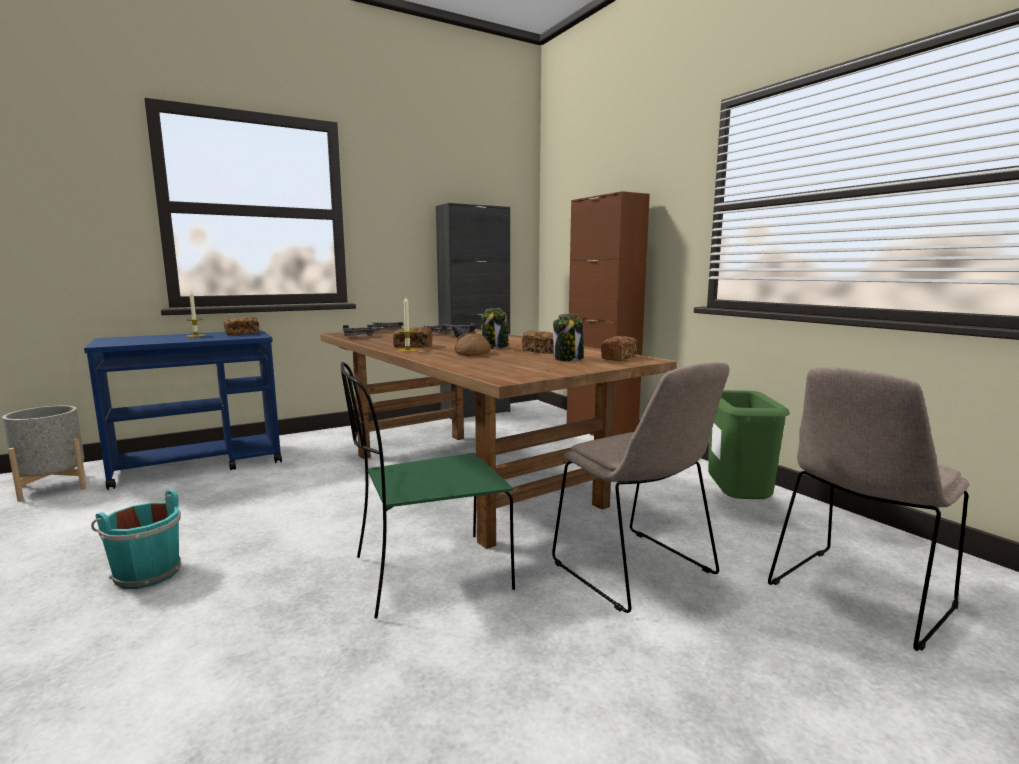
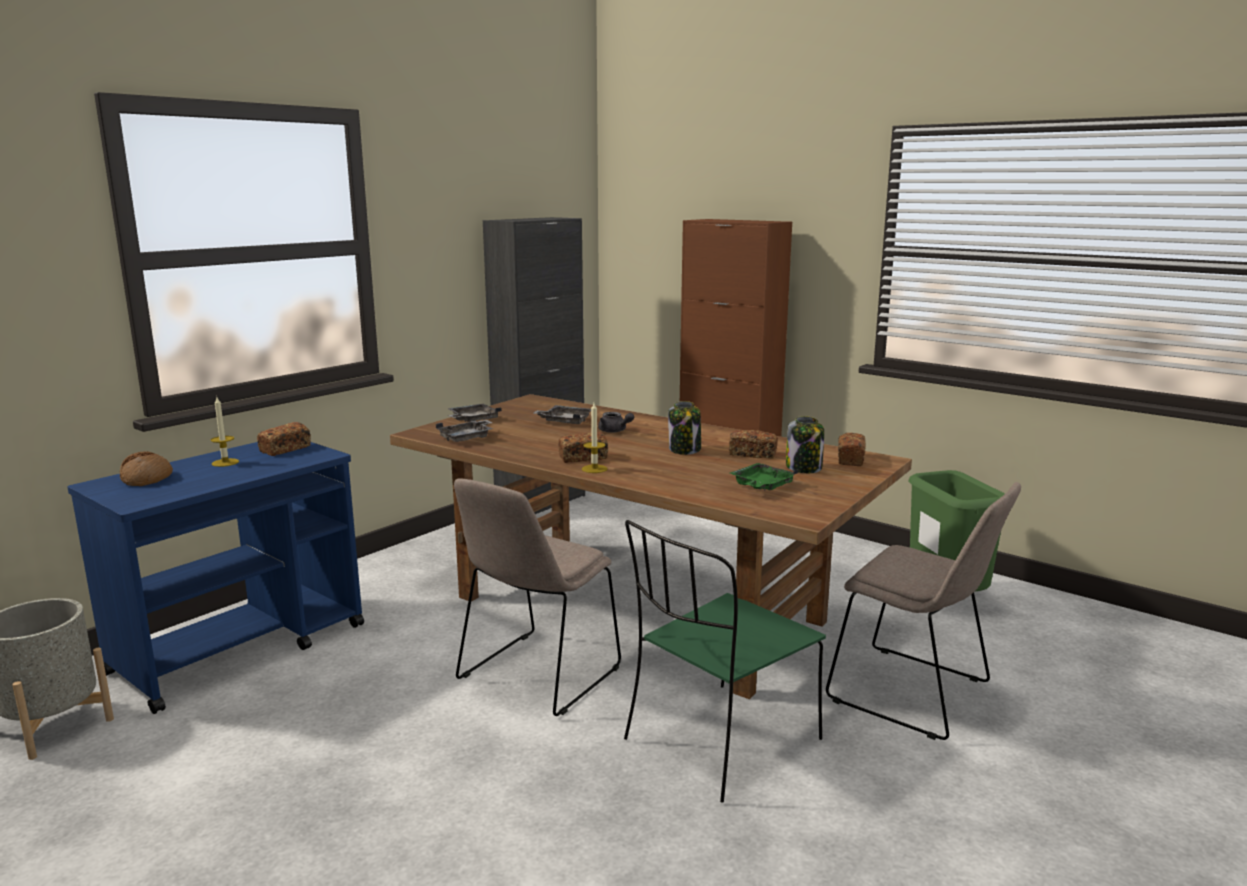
camera: 20 degrees left, 5 degrees up
turquoise bucket [91,490,181,589] -> none
bread [454,333,491,356] -> bread moved to [120,451,173,486]
beige chair [768,367,970,651] -> beige chair moved to [454,478,621,716]
none -> green tray [730,463,799,491]

